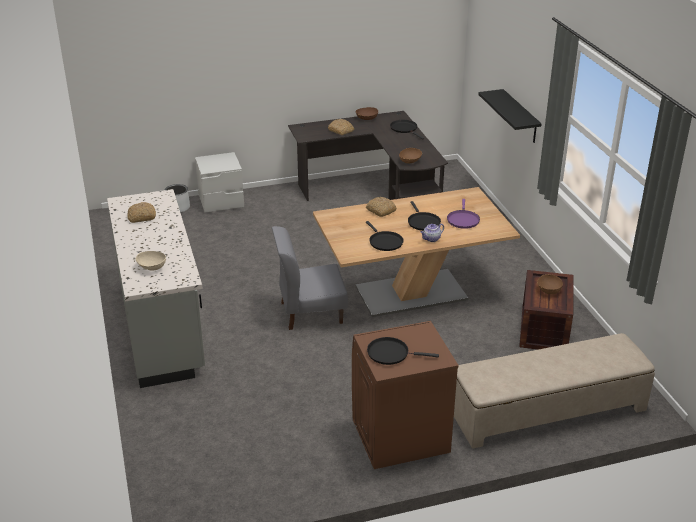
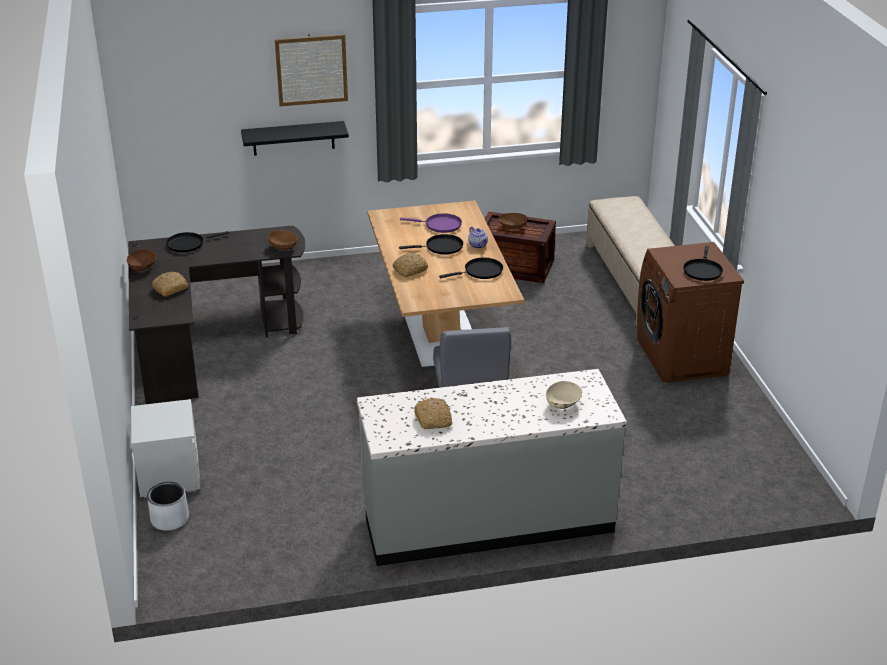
camera: 85 degrees left, 0 degrees up
none -> picture [275,35,348,106]

